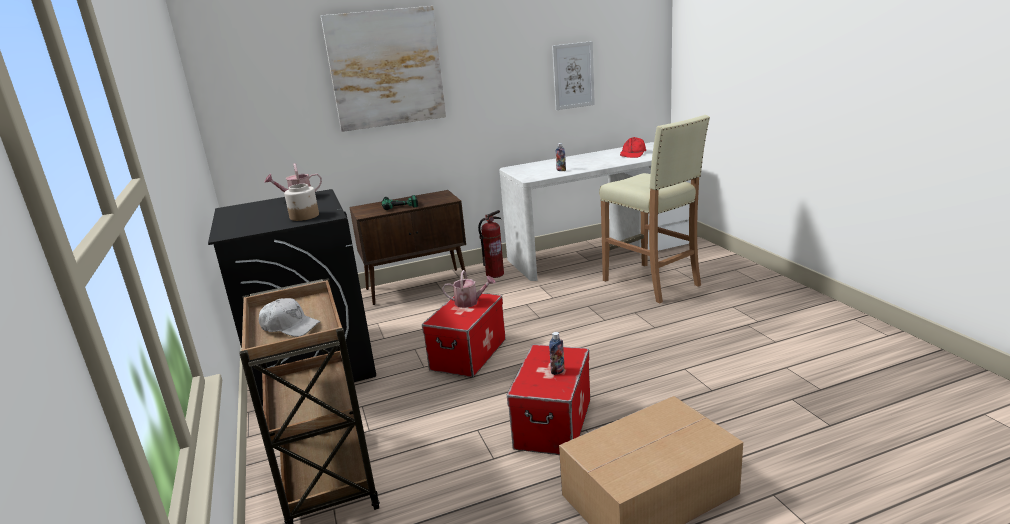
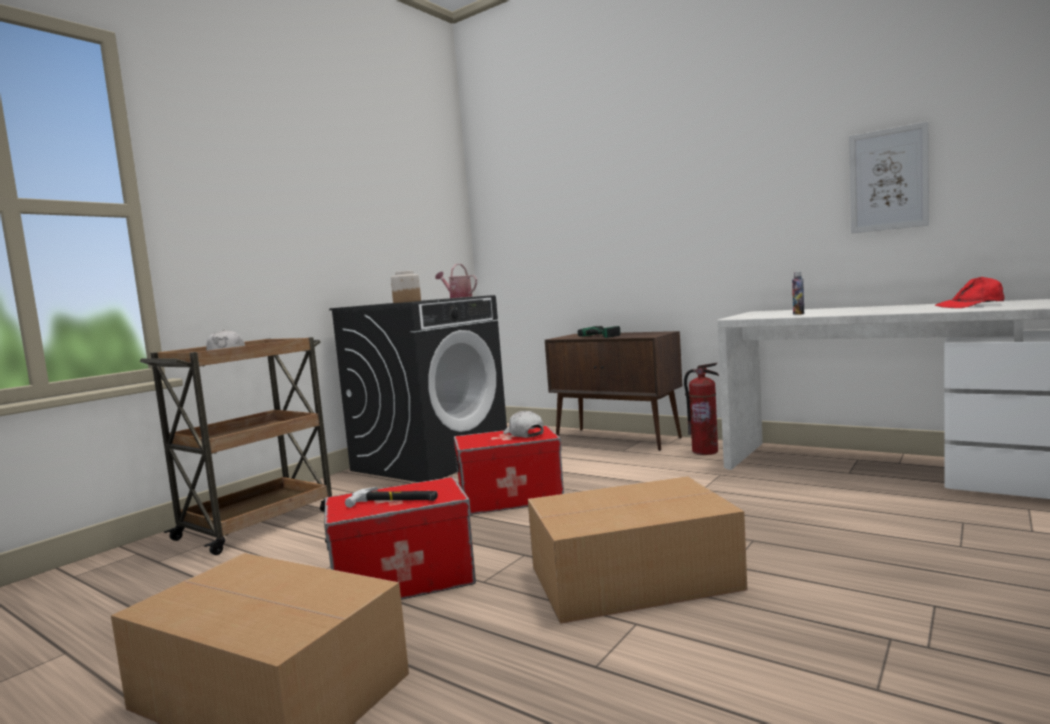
camera: 55 degrees right, 15 degrees down
picture [321,6,446,132] -> none
watering can [442,270,496,308] -> white cap [503,411,544,438]
bottle [549,332,565,375] -> hammer [345,487,438,508]
beige stool [599,115,710,303] -> none
none -> cardboard box [528,476,747,624]

